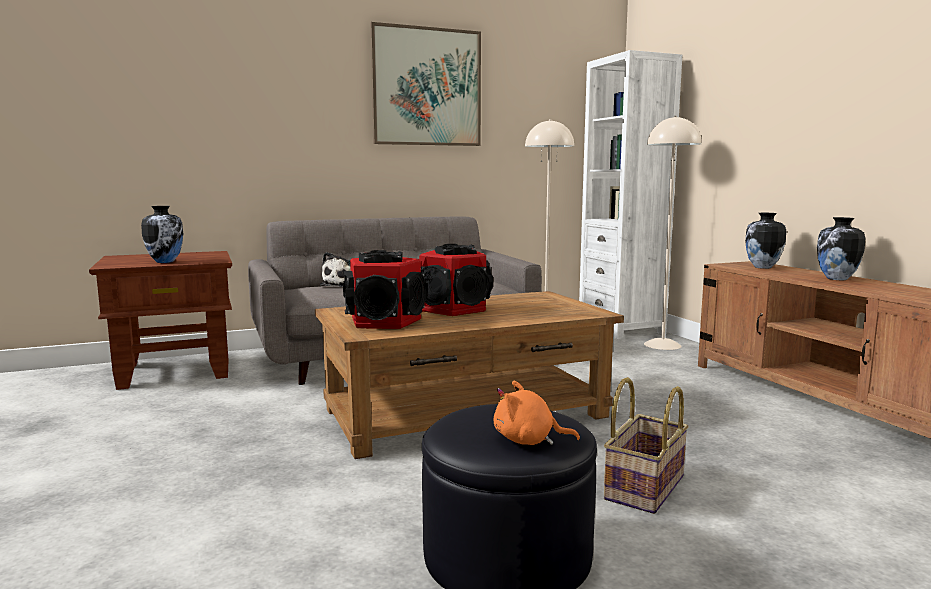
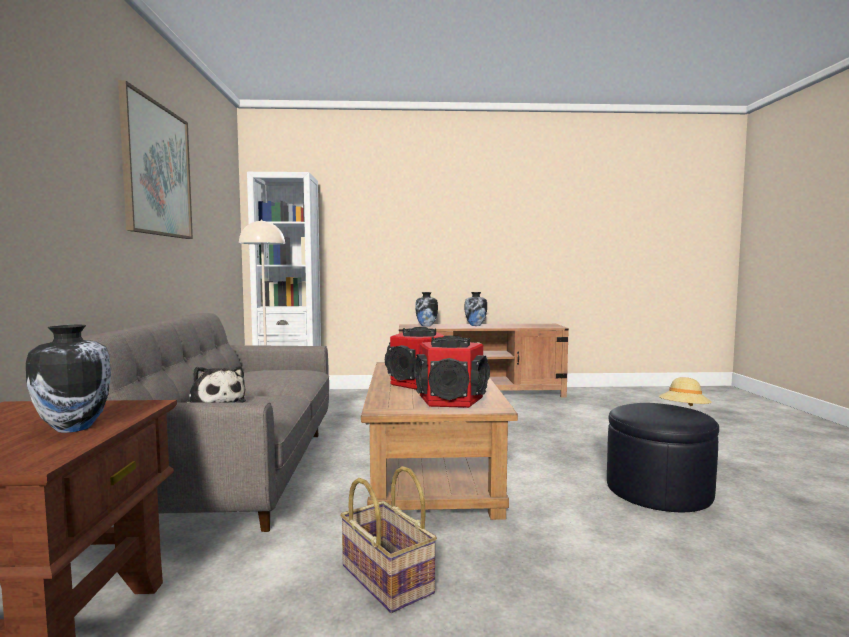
camera: 70 degrees left, 5 degrees down
orange plush toy [494,381,580,445] -> beige hat [659,377,712,406]
basket [604,377,689,514] -> basket moved to [340,466,437,613]
beige floor lamp [644,116,702,350] -> none

